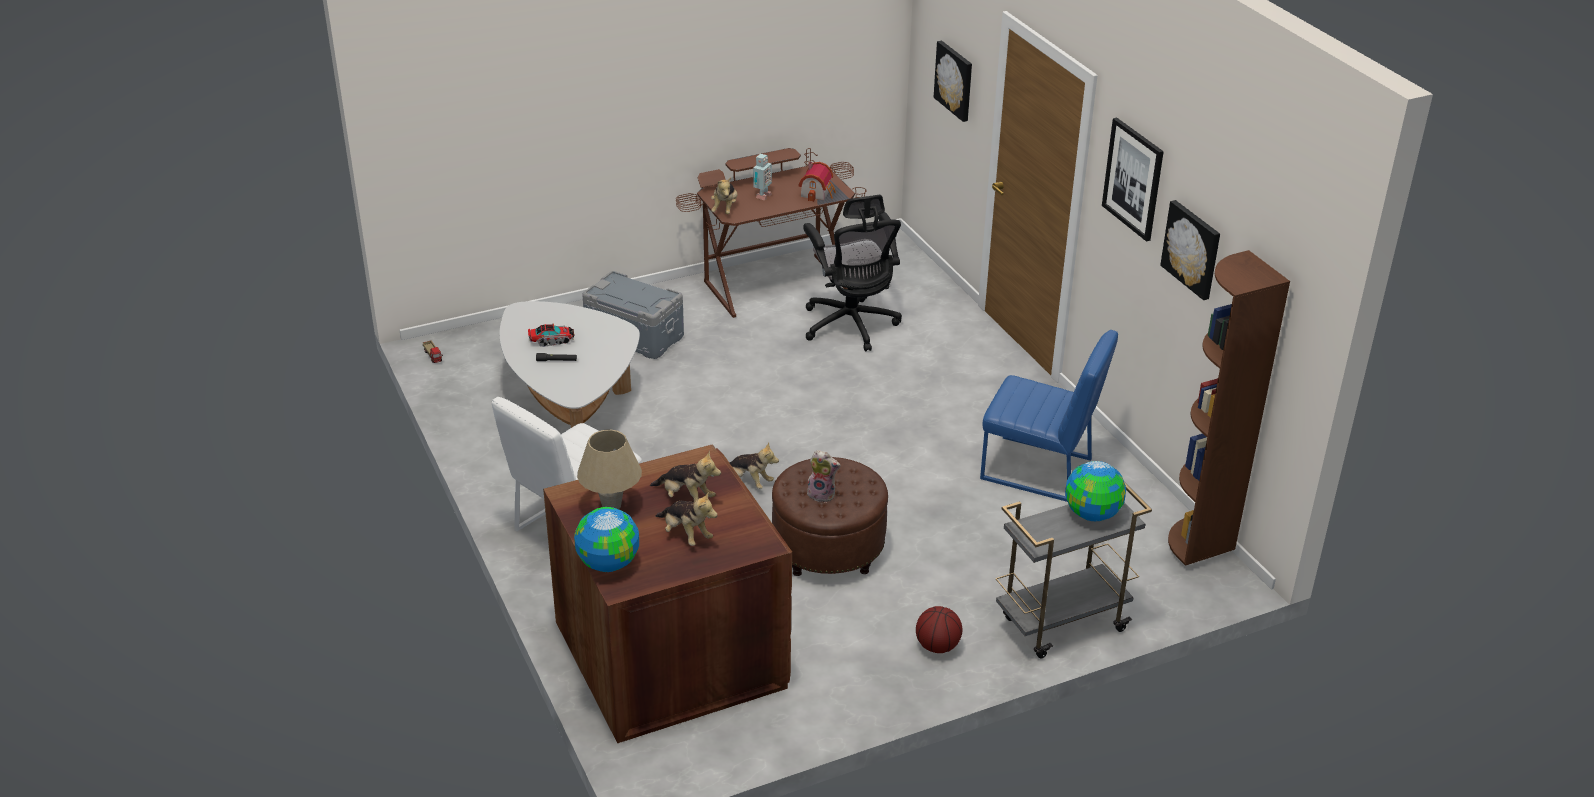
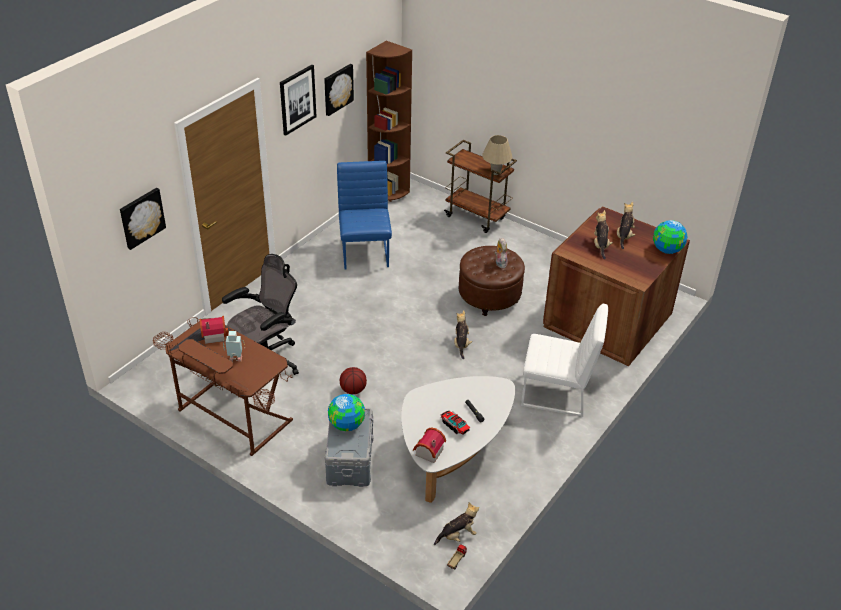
camera: 120 degrees left, 5 degrees up
beige table lamp [577,430,642,509] -> beige table lamp moved to [482,135,512,175]
plush toy [711,177,737,214] -> plush toy moved to [434,502,479,545]
basketball [916,606,962,653] -> basketball moved to [340,367,367,394]
grey cart [996,482,1152,659] -> brown cart [444,140,517,233]
globe [1065,461,1126,521] -> globe moved to [328,394,365,431]
none -> toy house [413,427,446,463]

